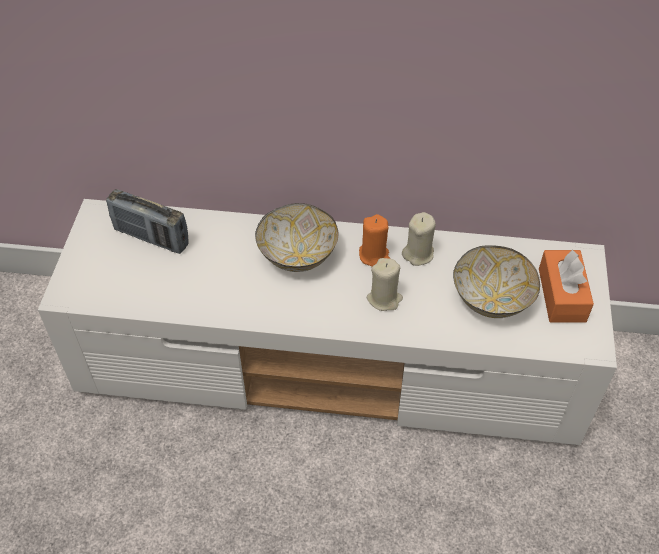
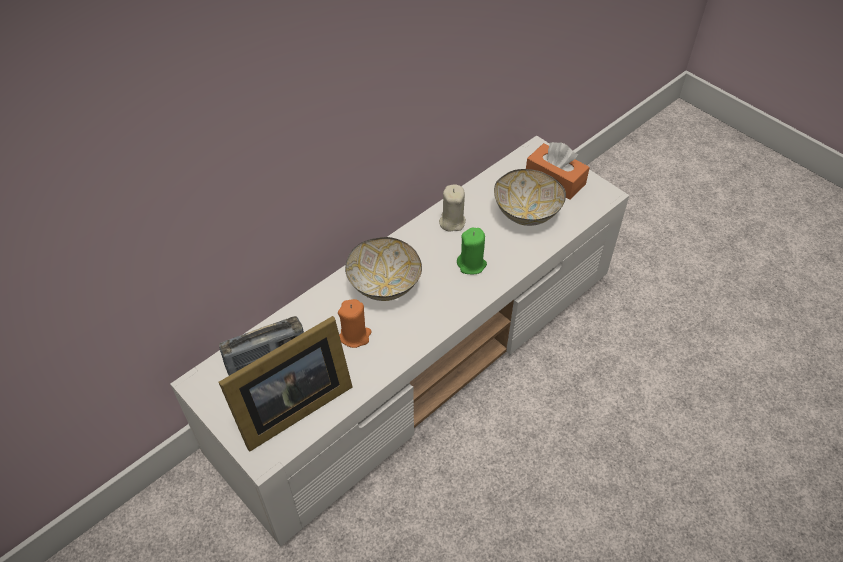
camera: 50 degrees left, 0 degrees up
orange candle [359,214,390,267] -> orange candle moved to [338,299,371,348]
beige candle [367,258,403,311] -> green candle [457,228,487,274]
none -> picture frame [219,316,353,452]

